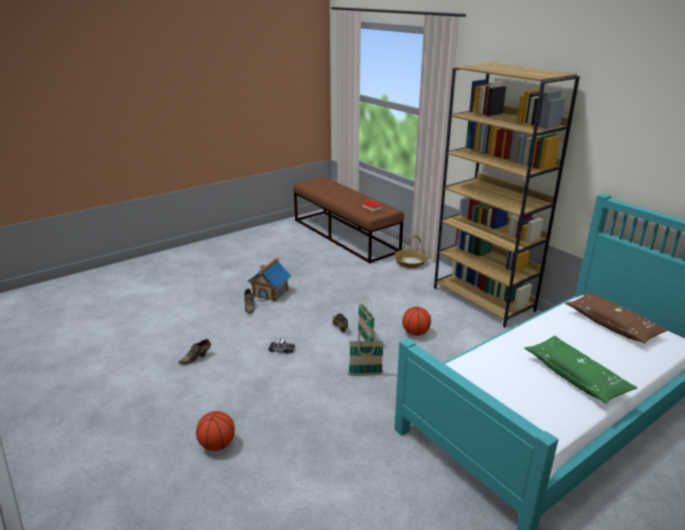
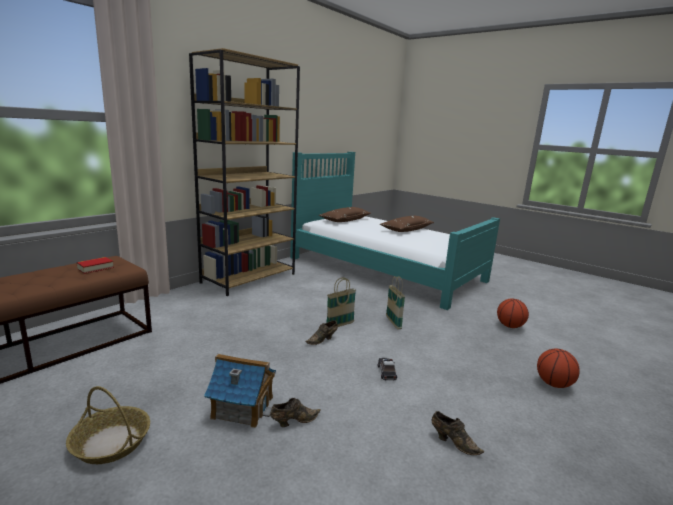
camera: 105 degrees left, 10 degrees down
basket [394,236,428,268] -> basket moved to [66,386,150,464]
basketball [402,307,431,336] -> basketball moved to [497,299,529,328]
green pillow [524,336,637,404] -> brown pillow [380,216,434,232]

